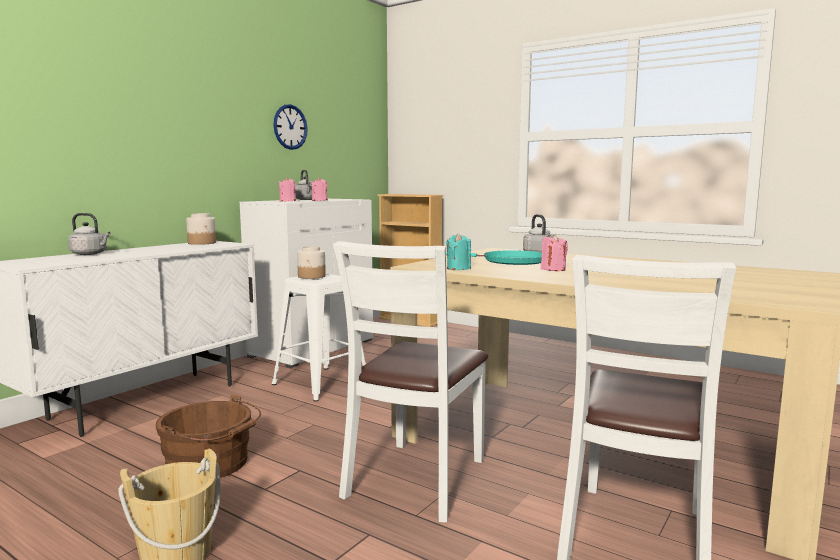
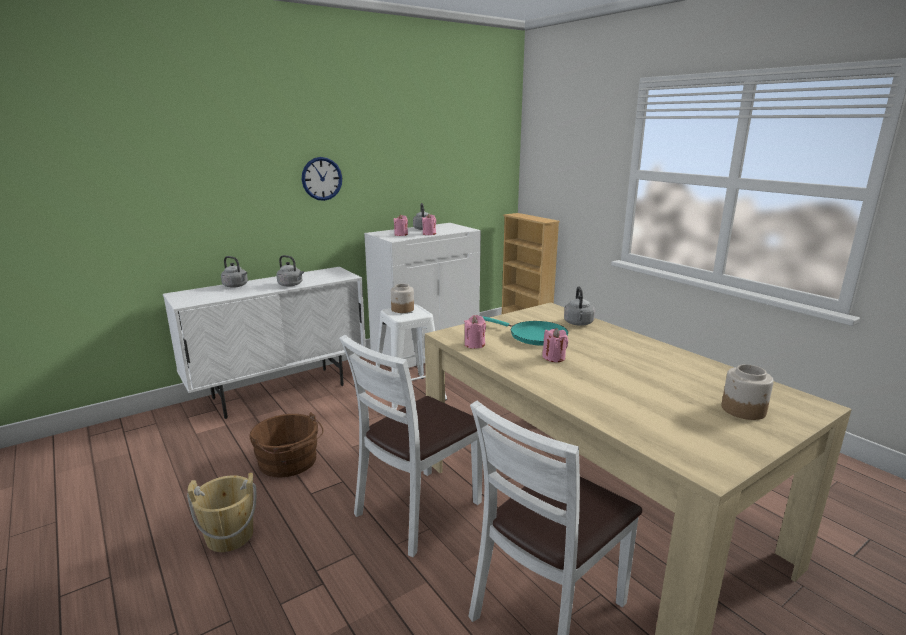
camera: 20 degrees right, 10 degrees up
jar [186,213,216,245] -> jar moved to [722,364,774,420]
wall clock [273,104,308,150] -> wall clock moved to [302,157,342,201]
turquoise candle [446,233,471,270] -> pink candle [464,315,486,349]
none -> grey kettle [276,255,304,287]

